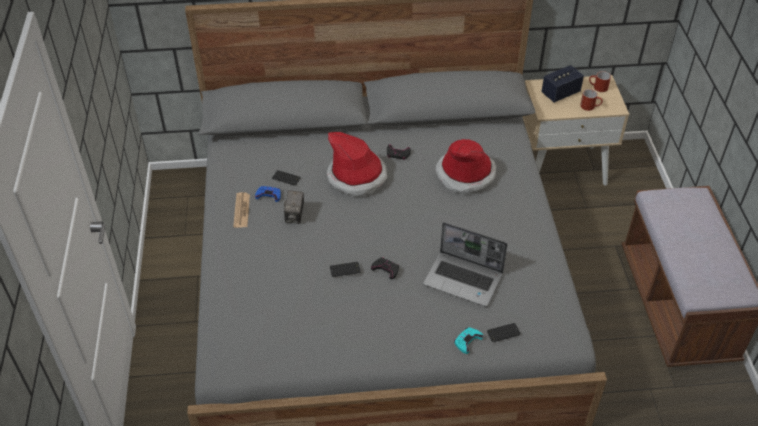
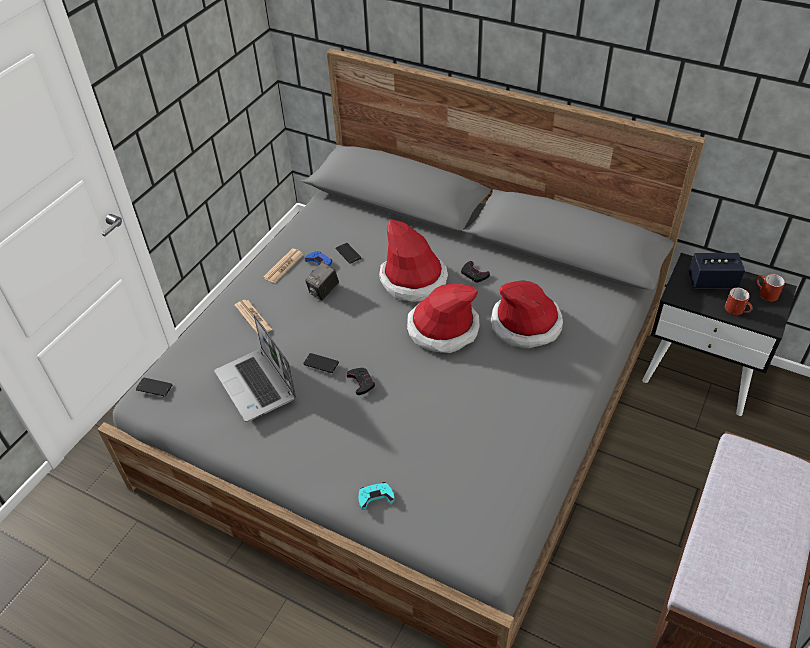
camera: 35 degrees right, 0 degrees up
laptop [423,222,508,307] -> laptop moved to [214,314,296,422]
phone [487,323,521,342] -> phone moved to [136,378,172,396]
beige nightstand [522,75,629,186] -> black nightstand [642,253,797,416]
none -> newspaper [234,300,273,334]
none -> hat [407,284,480,353]

